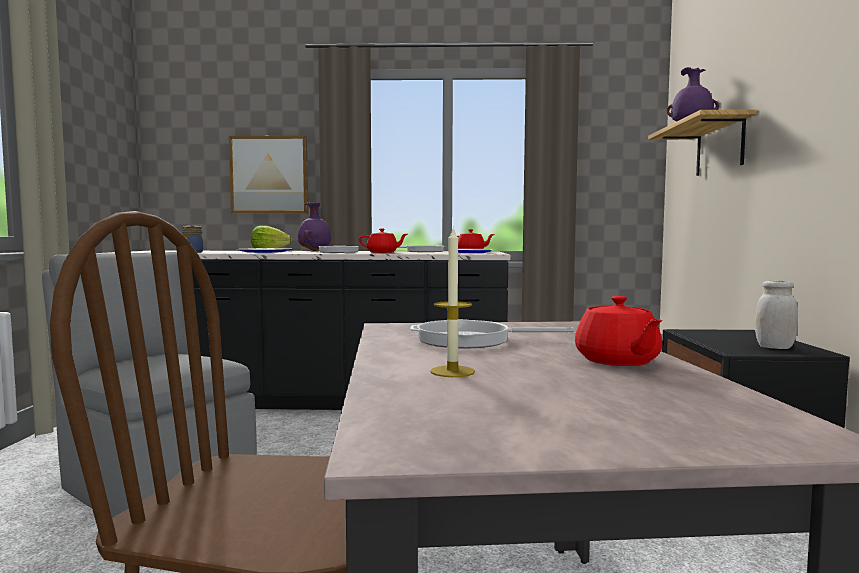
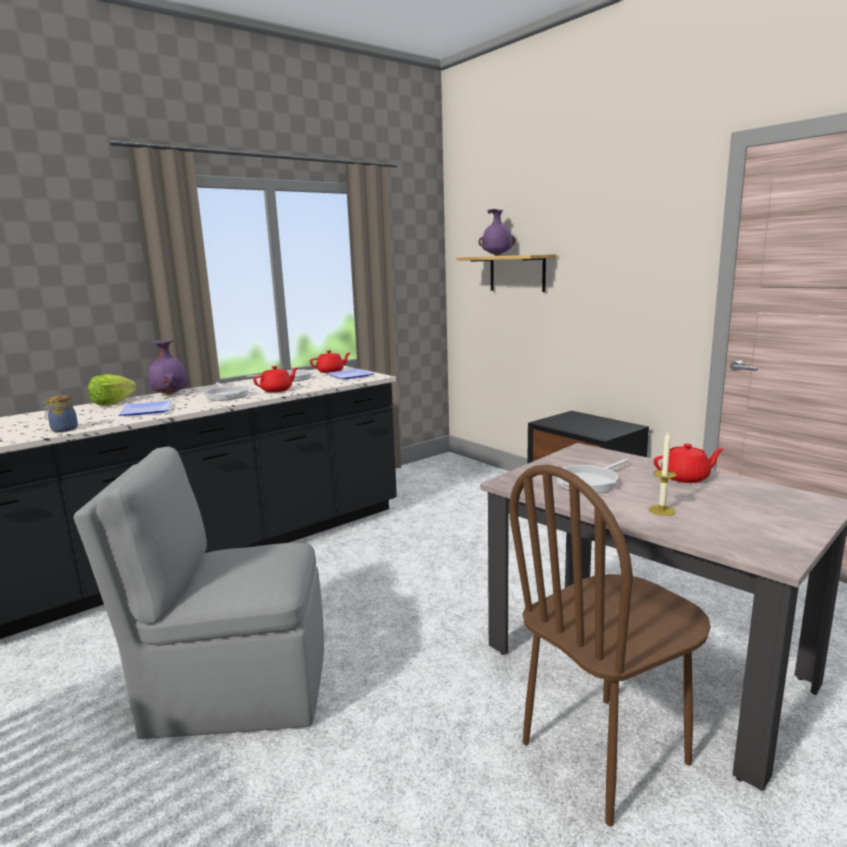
camera: 40 degrees left, 10 degrees up
picture [229,135,308,214] -> none
red teapot [575,296,663,366] -> red teapot turned 45 degrees counterclockwise [654,443,724,483]
white jar [755,281,798,349] -> none

